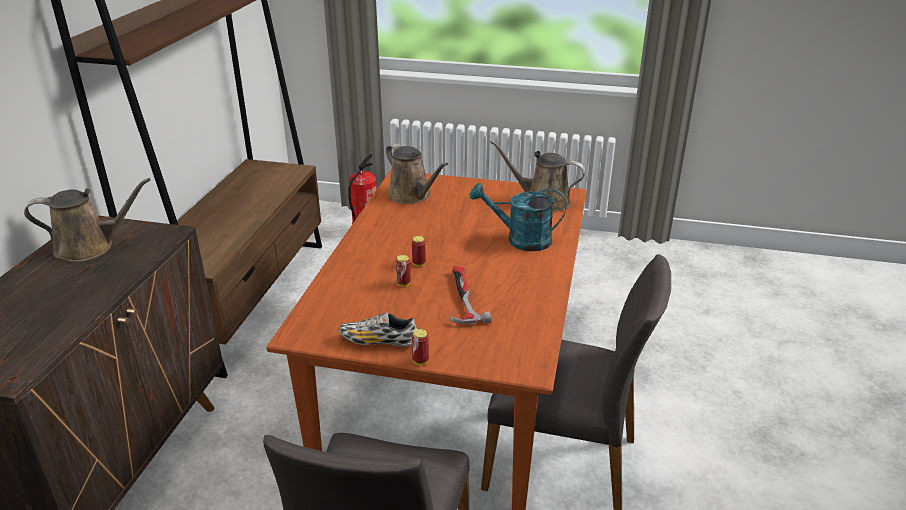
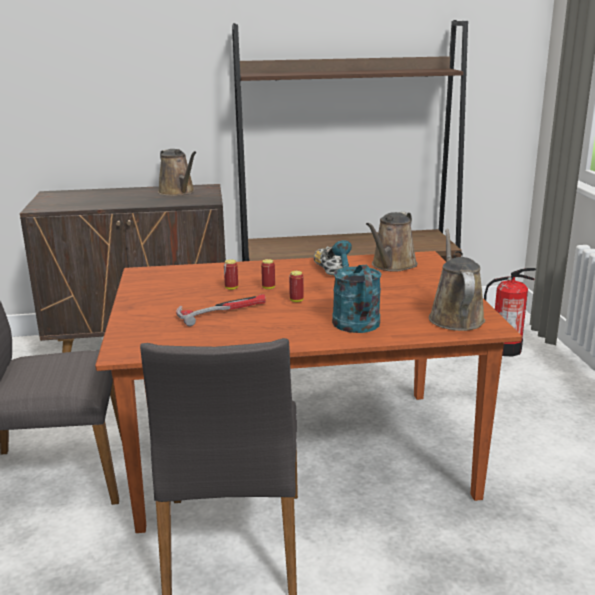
camera: 70 degrees right, 10 degrees down
shoe [338,312,417,347] -> shoe moved to [314,246,343,275]
can [411,329,429,365] -> can moved to [289,271,304,302]

